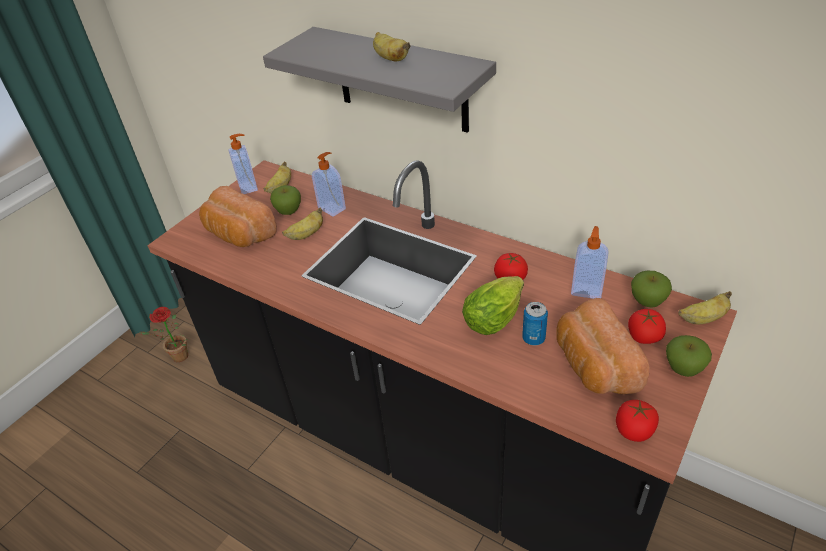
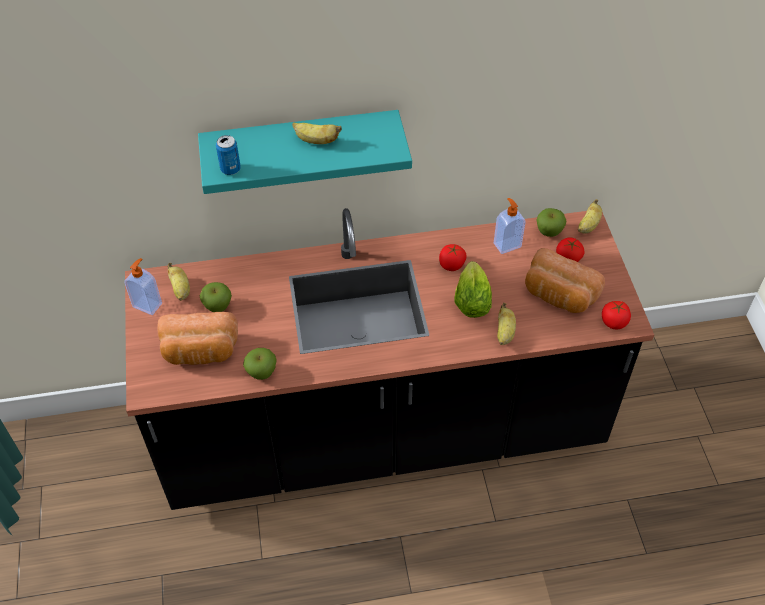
camera: 45 degrees left, 10 degrees up
potted plant [139,307,188,362] -> none
grey shelf [263,27,496,133] -> turquoise shelf [198,110,412,194]
banana [282,208,323,240] -> banana moved to [497,303,516,345]
soap dispenser [312,152,346,217] -> none
can [522,302,548,345] -> can moved to [216,135,241,175]
apple [666,335,712,377] -> apple moved to [243,348,277,380]

